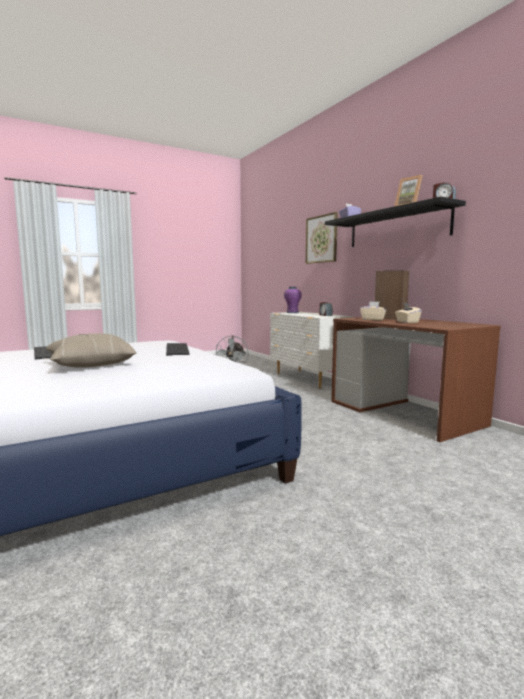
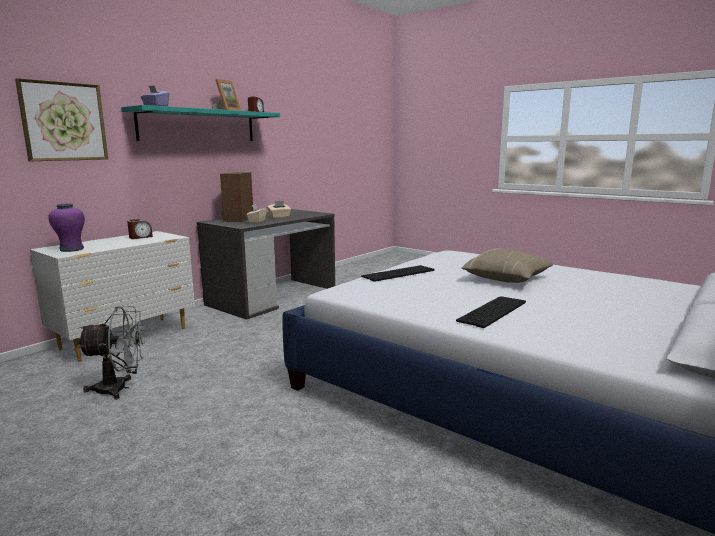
camera: 110 degrees left, 5 degrees up
black shelf [325,197,466,247] -> turquoise shelf [121,105,280,141]
brown desk [331,317,501,442] -> grey desk [197,209,335,320]

